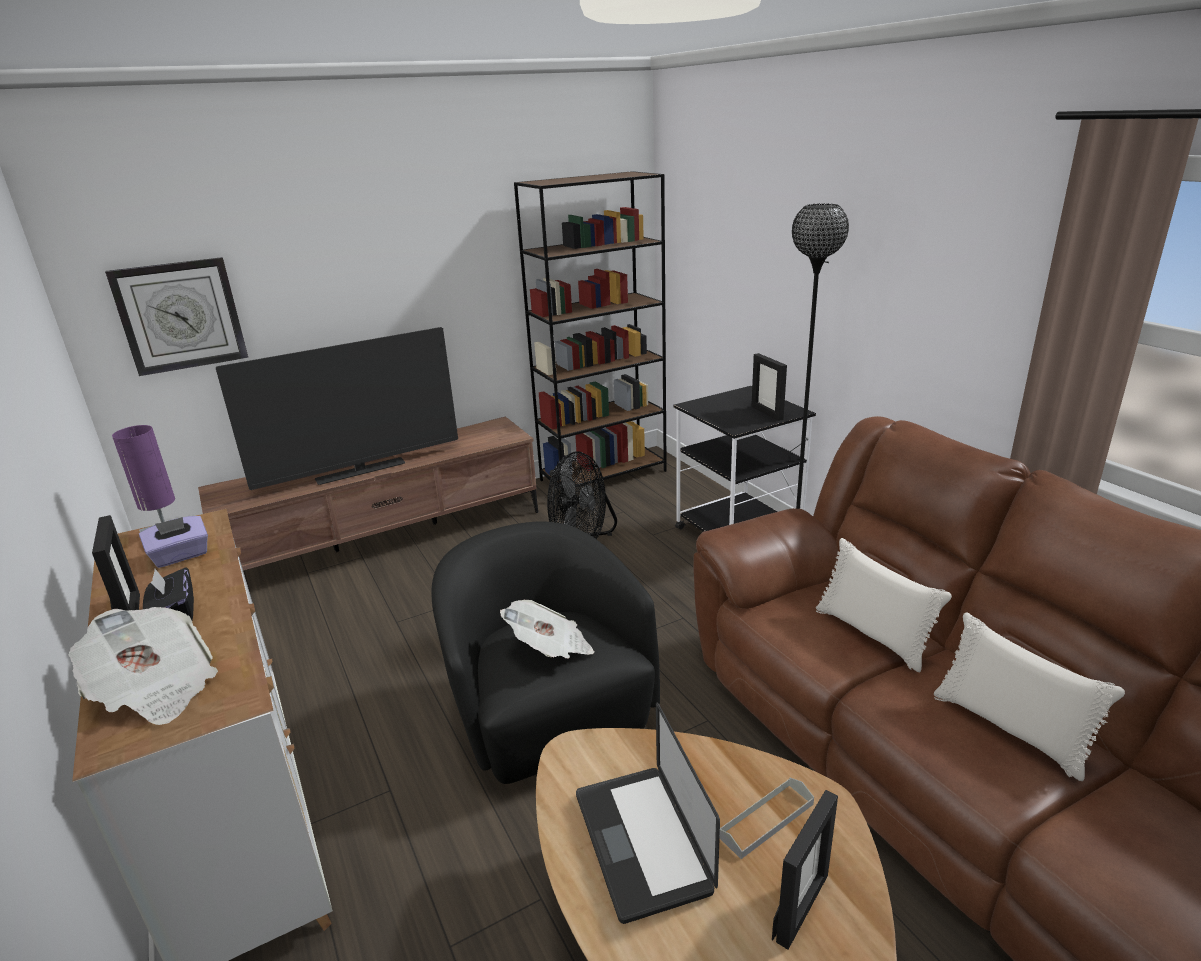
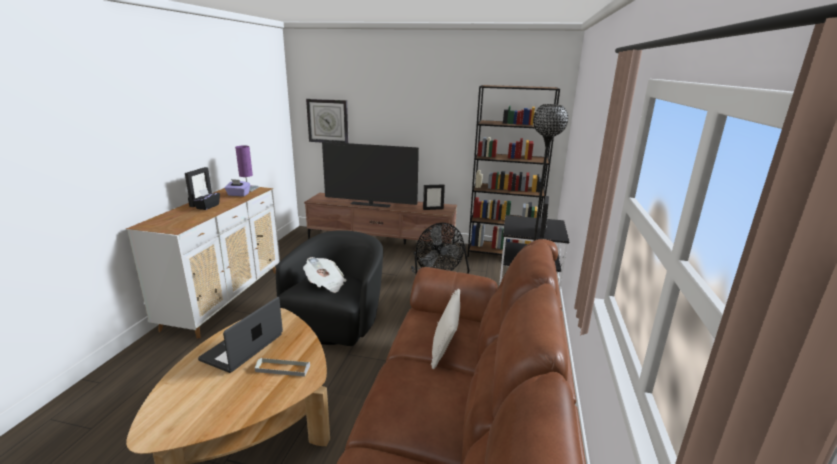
camera: 40 degrees right, 5 degrees down
newspaper [69,607,218,725] -> none
picture frame [772,790,838,950] -> picture frame moved to [423,184,445,210]
white pillow [934,613,1125,781] -> none

